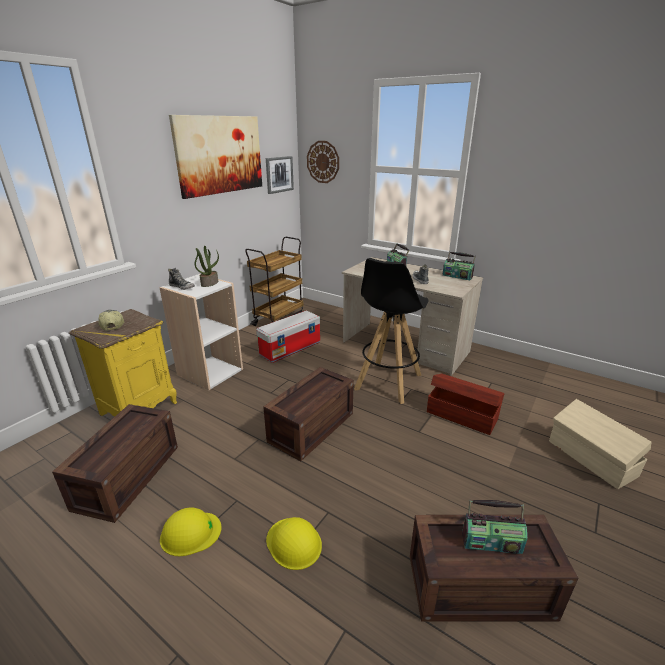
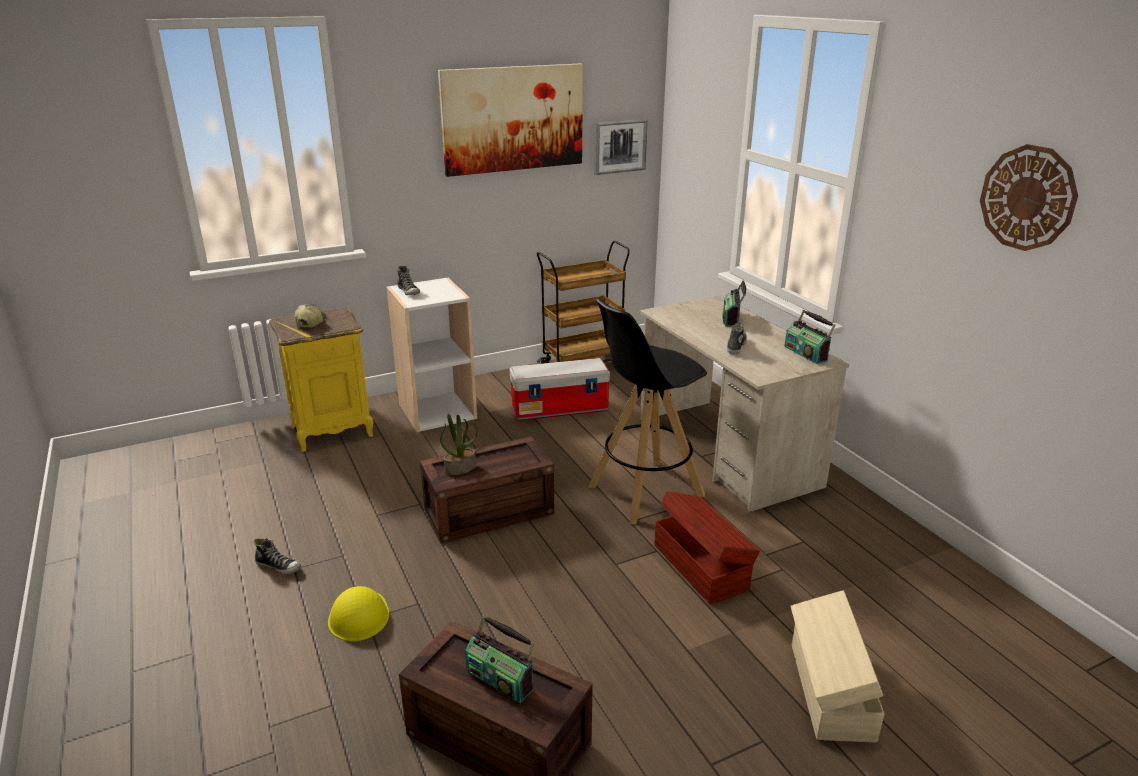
camera: 30 degrees right, 0 degrees up
crate [52,404,178,523] -> none
yellow hard hat [160,508,221,556] -> shoe [254,538,301,575]
potted plant [194,246,219,287] -> potted plant moved to [440,414,477,475]
wall clock [307,141,339,183] -> wall clock moved to [980,144,1078,251]

